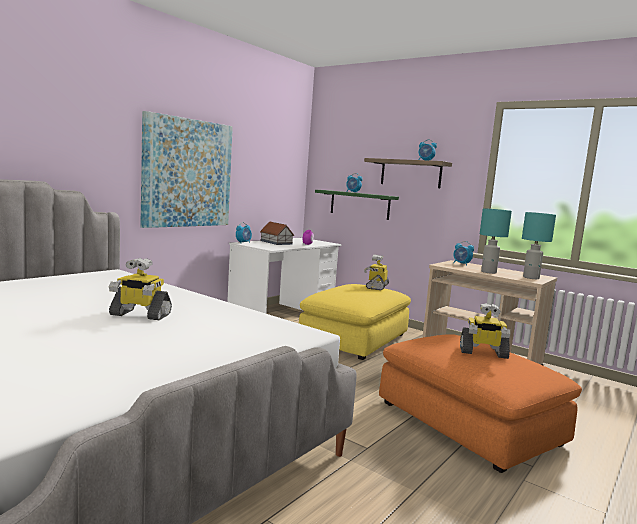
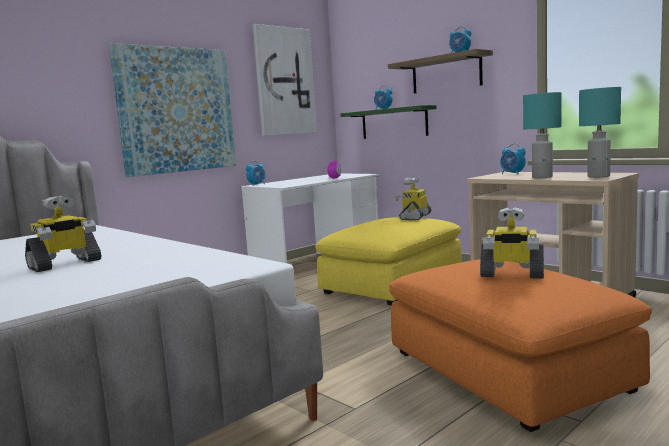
camera: 10 degrees right, 0 degrees up
toy robot [109,258,172,320] -> toy robot turned 60 degrees counterclockwise [25,196,102,272]
toy house [260,221,294,245] -> none
none -> picture [253,24,317,136]

